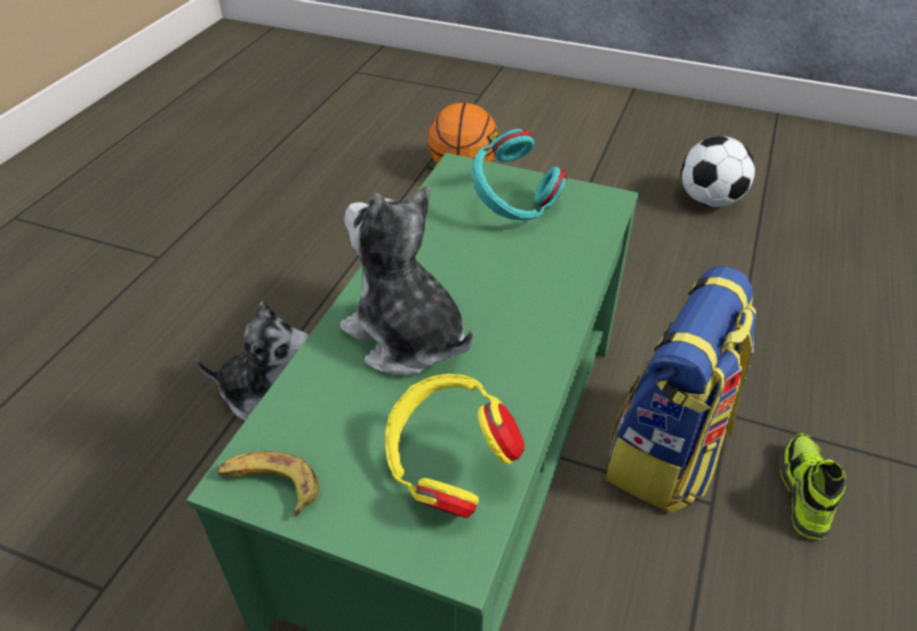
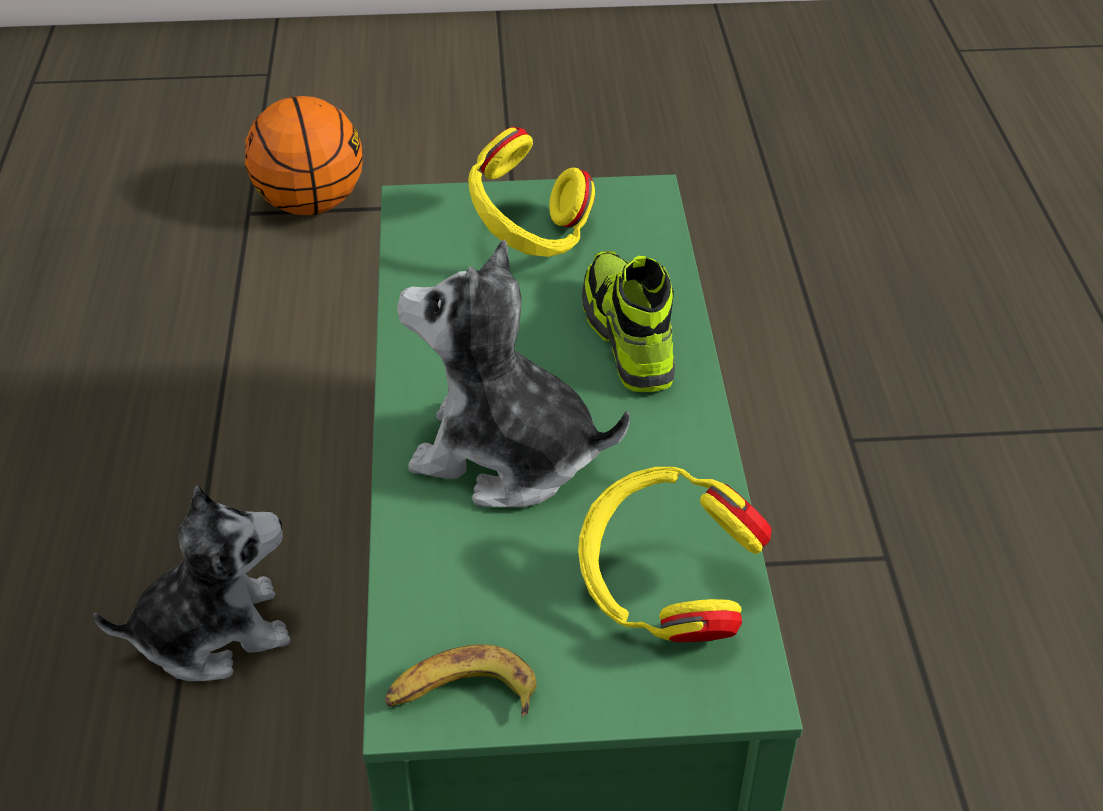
camera: 25 degrees left, 0 degrees up
turquoise headphones [472,129,567,221] -> yellow headphones [468,127,595,257]
backpack [605,266,756,513] -> none
football [681,136,755,207] -> none
shoe [780,433,846,540] -> shoe moved to [582,251,675,392]

